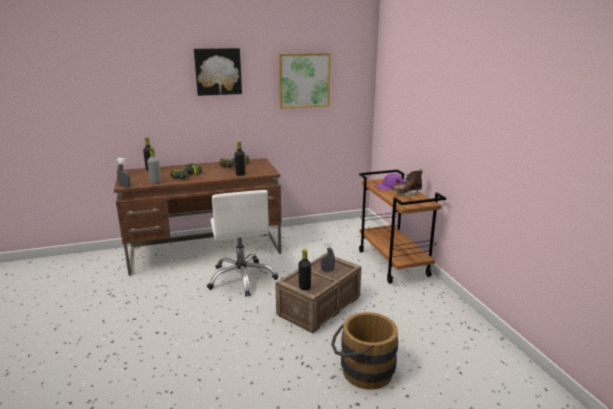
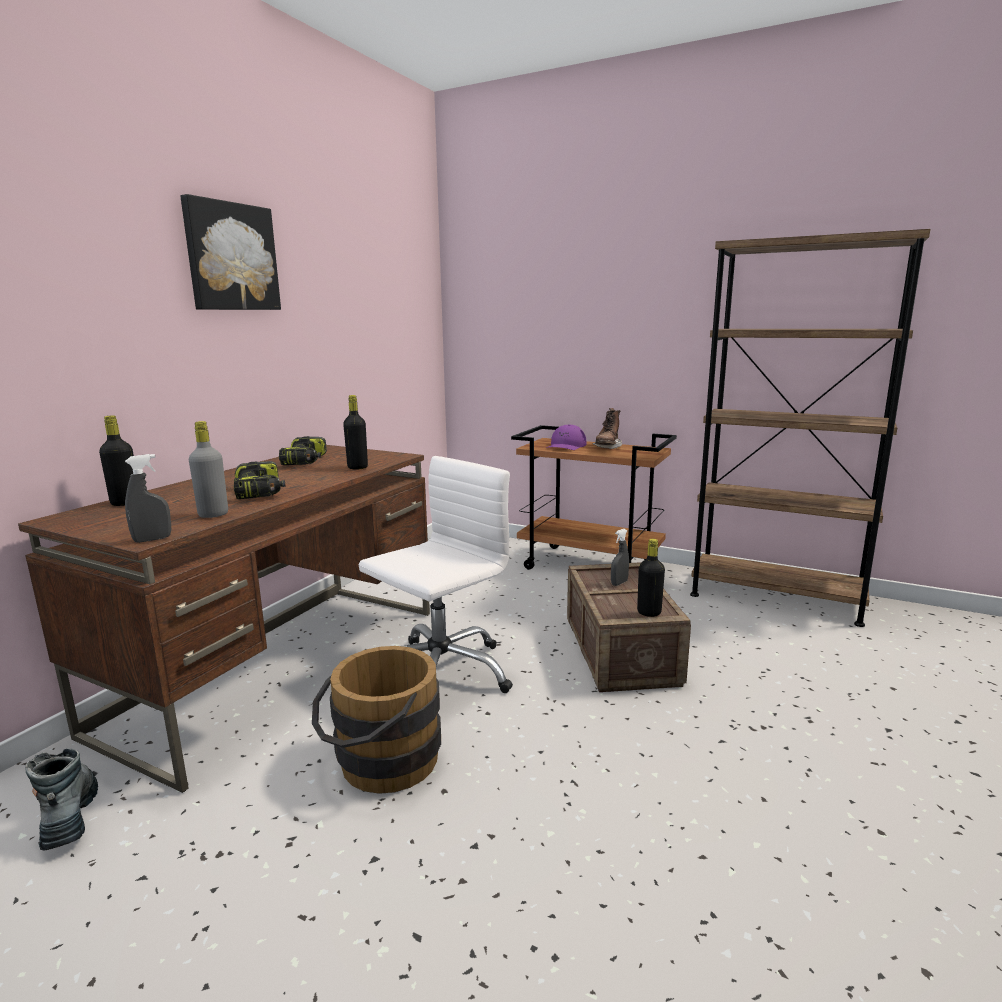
camera: 45 degrees left, 5 degrees down
white office chair [207,190,278,297] -> white office chair turned 75 degrees counterclockwise [359,456,513,693]
picture [279,53,331,109] -> none
brown bucket [331,312,398,390] -> brown bucket moved to [312,646,441,794]
none -> boot [25,748,98,851]
none -> brown bookcase [690,229,931,627]

